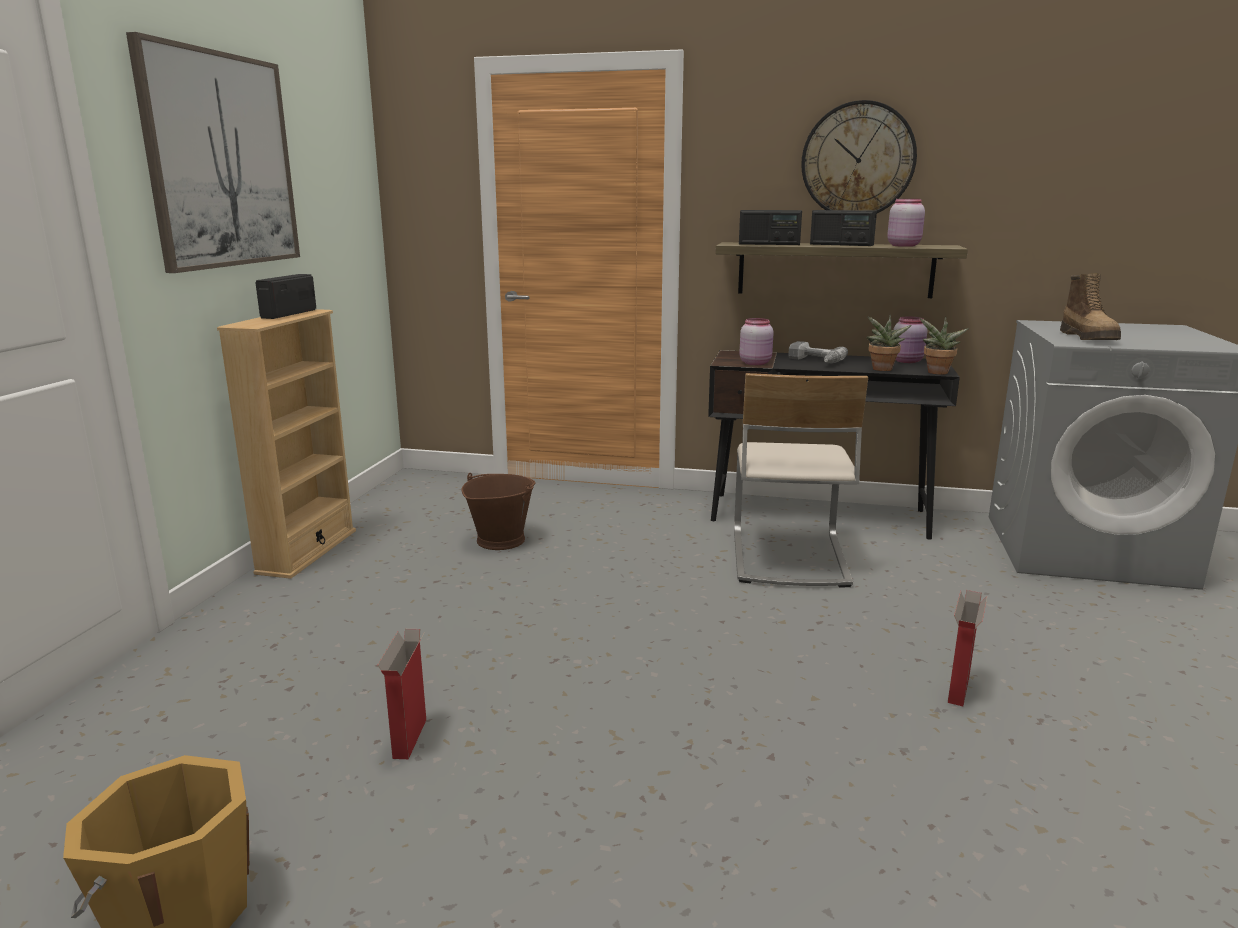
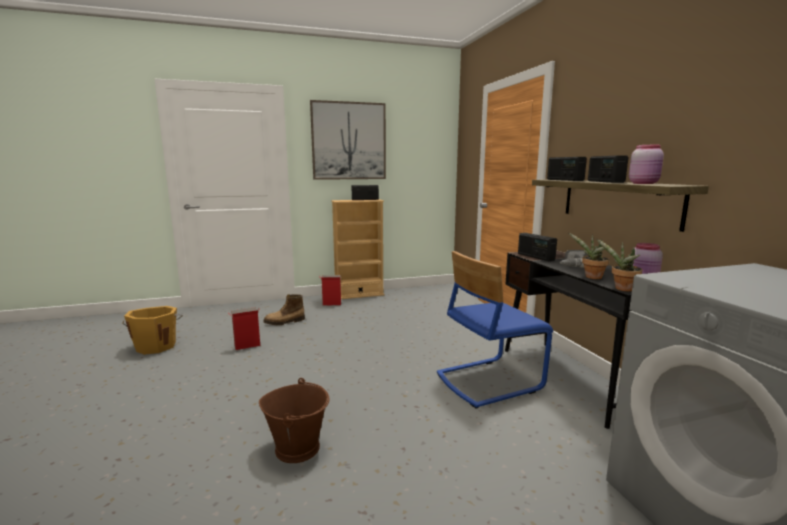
camera: 60 degrees right, 5 degrees down
brown bucket [462,473,536,550] -> brown bucket moved to [259,378,330,463]
beige chair [734,373,868,588] -> blue chair [437,251,553,409]
pink jar [739,318,774,365] -> radio [518,233,557,261]
wall clock [801,100,917,213] -> none
cardboard box [948,590,987,706] -> cardboard box moved to [319,275,342,306]
boot [1060,273,1121,340] -> boot moved to [263,294,305,325]

